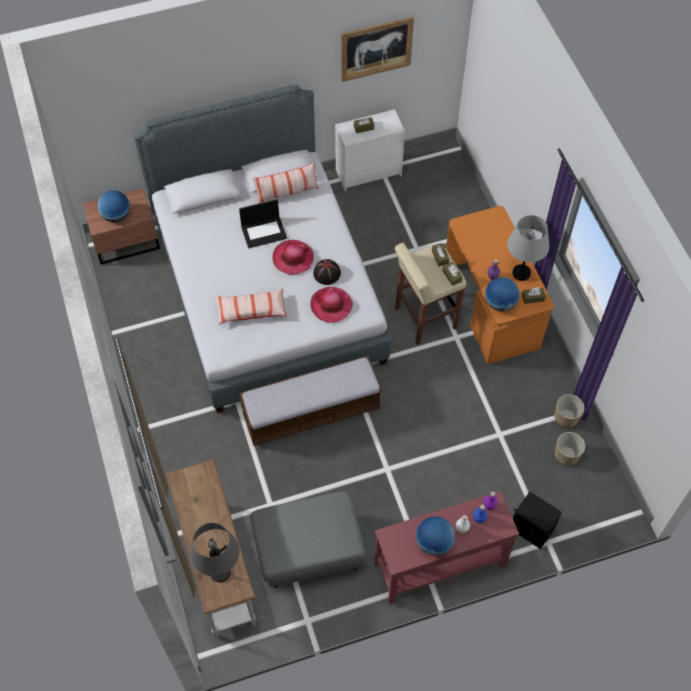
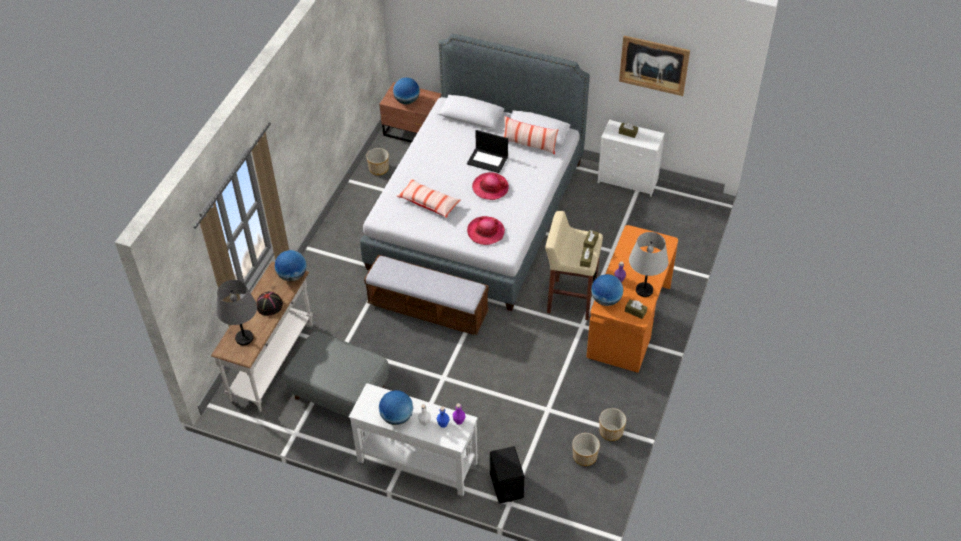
camera: 40 degrees right, 10 degrees down
black hat [313,259,341,285] -> black hat moved to [257,291,283,316]
red console table [374,491,519,604] -> white console table [349,383,478,496]
none -> globe [275,250,306,281]
none -> planter [366,148,389,175]

